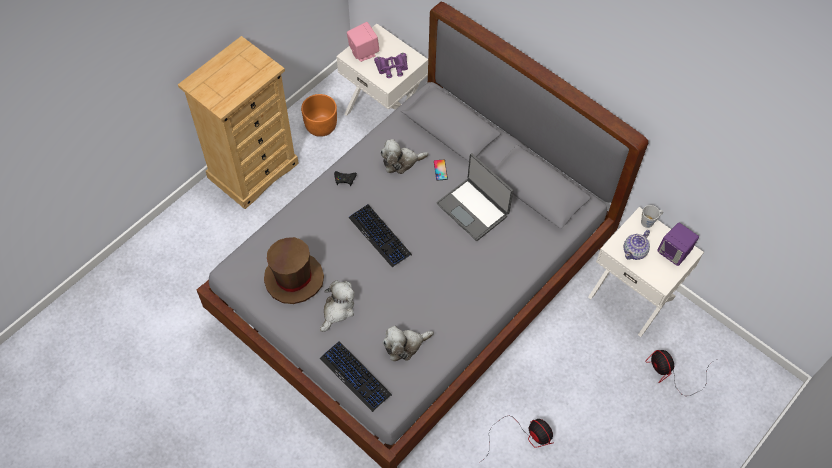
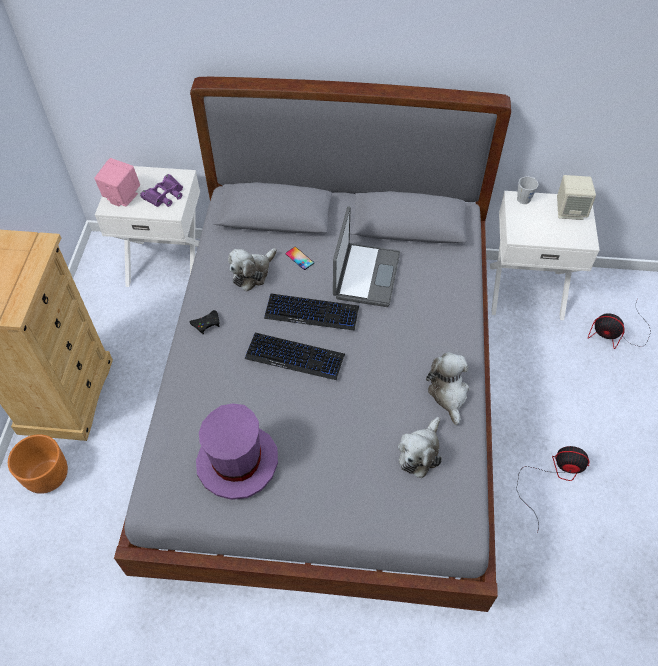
camera: 35 degrees left, 5 degrees down
brown hat [264,237,324,304] -> purple hat [196,404,278,500]
orange planter [301,94,337,137] -> orange planter moved to [8,434,68,494]
keyboard [319,341,392,412] -> keyboard moved to [264,294,359,331]
plush toy [320,280,355,332] -> plush toy moved to [426,352,469,425]
laptop [437,153,513,241] -> laptop turned 90 degrees counterclockwise [333,206,400,307]
teapot [623,230,650,260] -> none
purple speaker [657,223,699,266] -> beige speaker [557,175,596,220]

